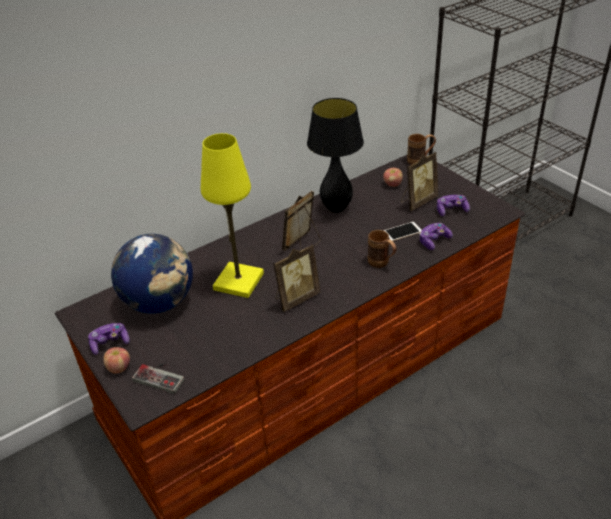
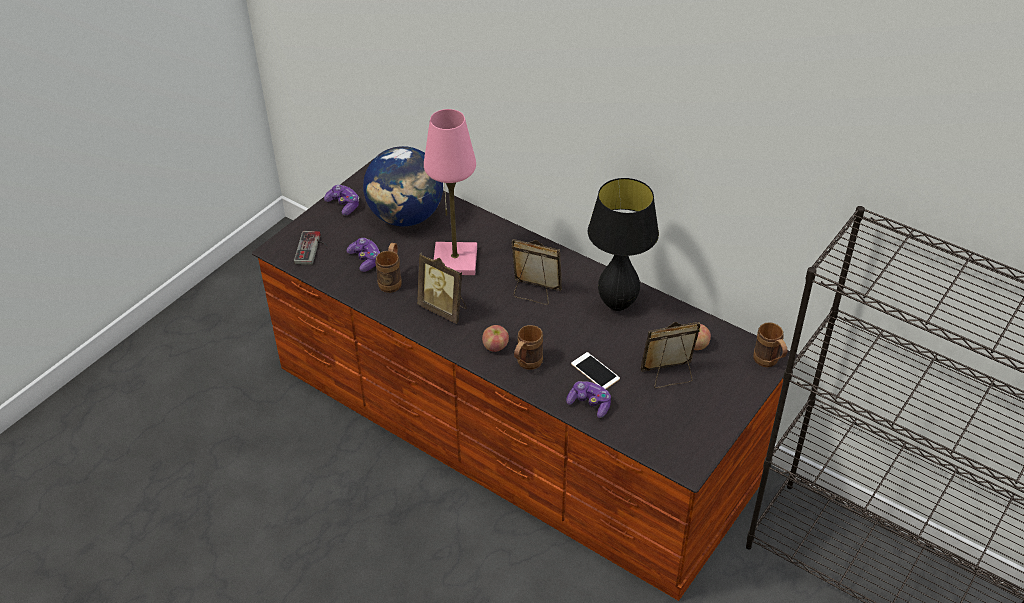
camera: 70 degrees right, 5 degrees up
apple [103,347,130,374] -> apple moved to [482,325,509,352]
yellow table lamp [201,133,264,298] -> pink table lamp [424,109,477,275]
picture frame [401,152,438,211] -> picture frame turned 135 degrees clockwise [641,322,701,388]
game controller [437,195,470,216] -> game controller moved to [347,238,380,272]
none -> brown mug [375,243,402,293]

